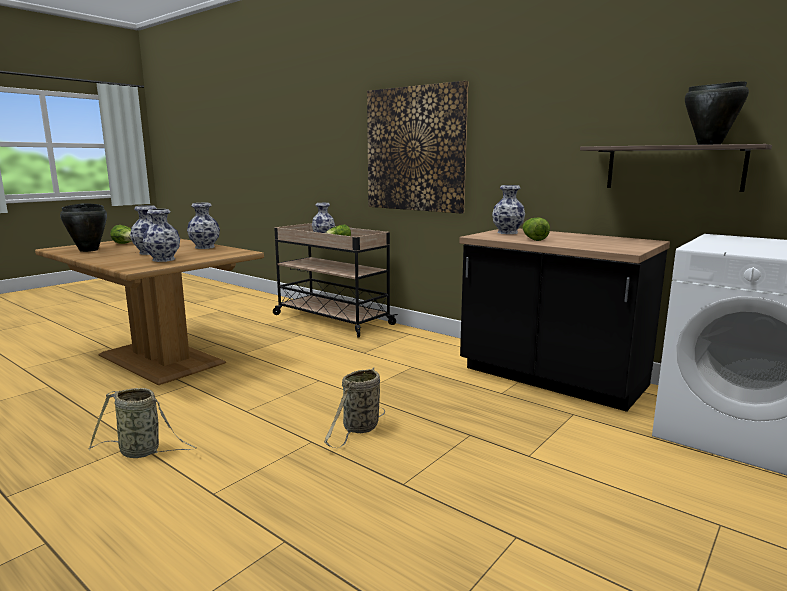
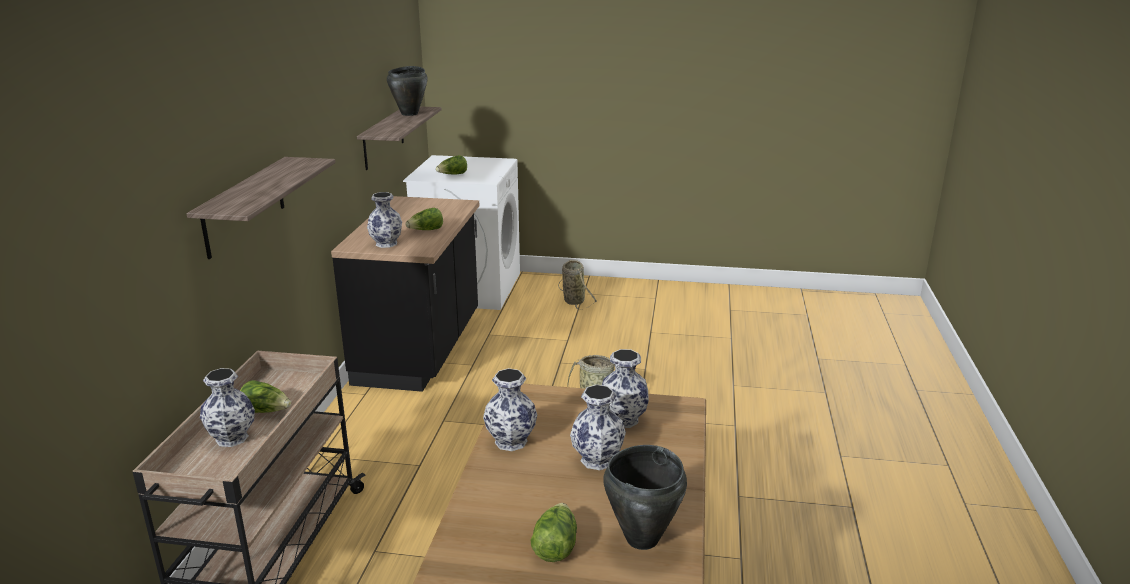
camera: 120 degrees left, 10 degrees up
basket [89,388,197,458] -> basket moved to [558,260,597,310]
picture [367,81,468,214] -> shelf [186,157,336,259]
none -> lettuce [436,155,467,175]

